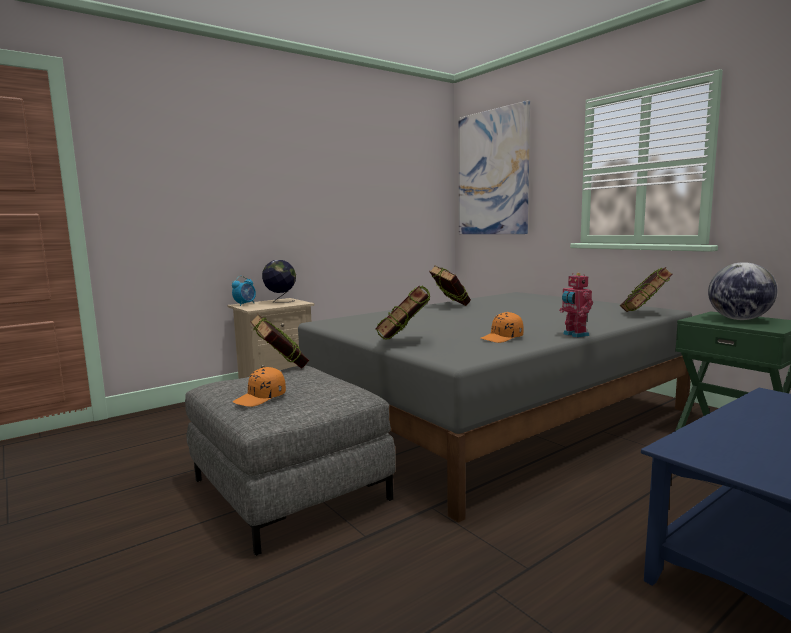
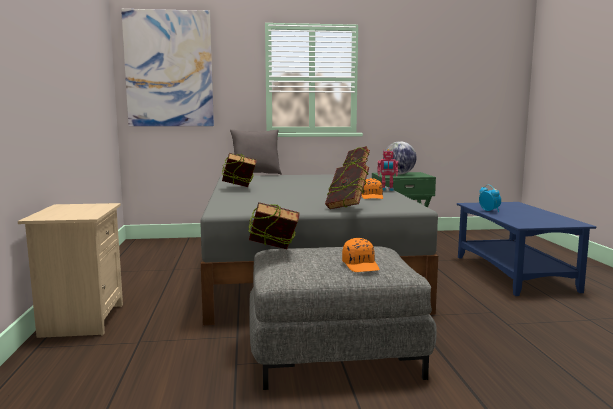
camera: 60 degrees left, 0 degrees up
alarm clock [232,276,256,306] -> alarm clock moved to [479,185,501,212]
globe [262,260,296,303] -> none
none -> grey pillow [230,129,282,175]

